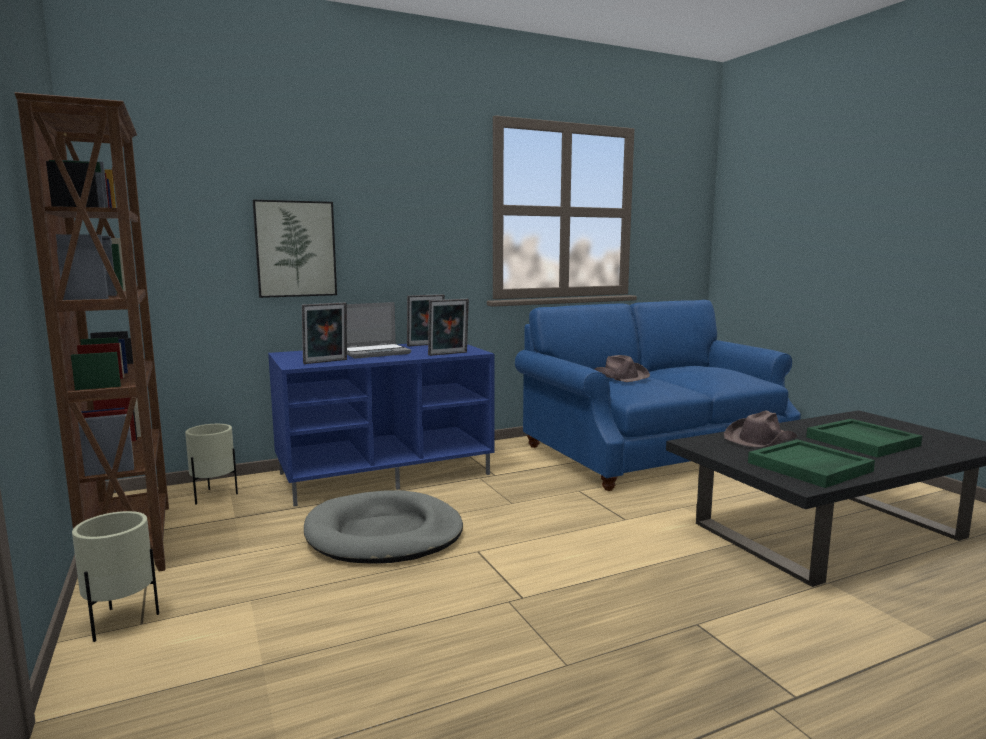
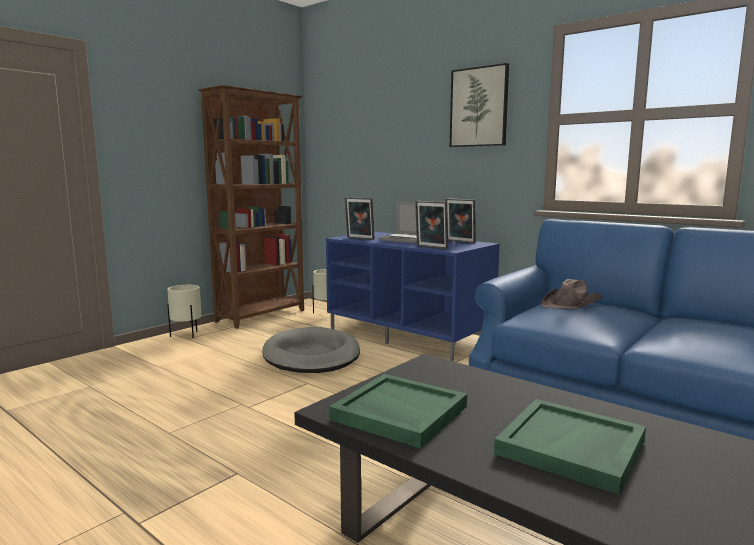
camera: 65 degrees right, 0 degrees up
picture [253,200,337,298] -> picture moved to [450,63,509,147]
brown hat [724,410,797,447] -> none

